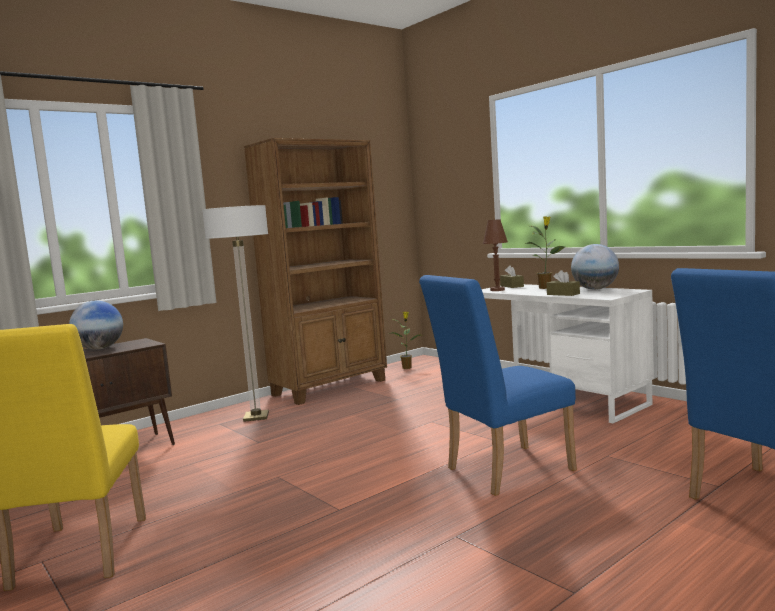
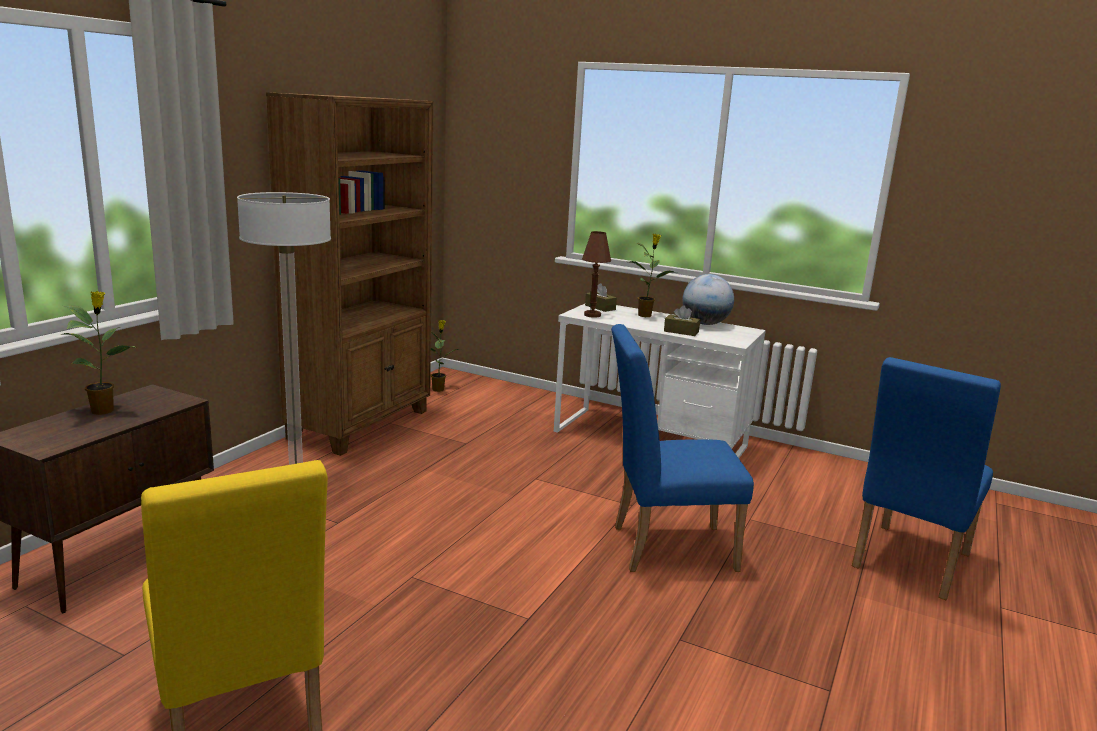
camera: 25 degrees left, 10 degrees up
globe [69,301,123,350] -> potted plant [61,291,138,415]
blue chair [419,275,577,496] -> blue chair turned 45 degrees clockwise [611,324,754,572]

